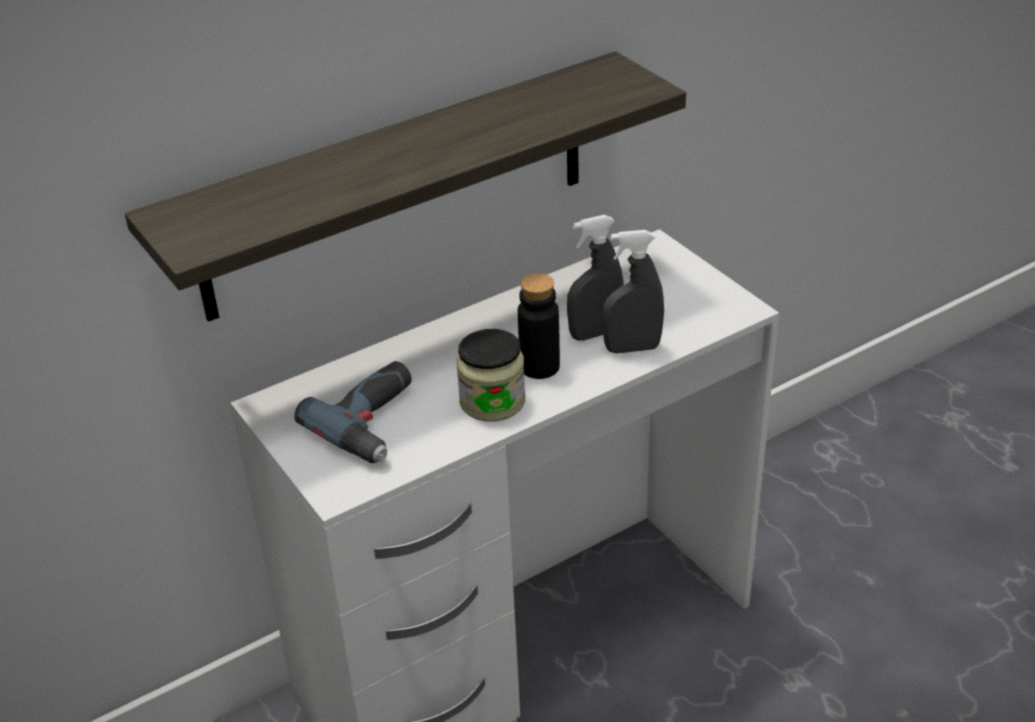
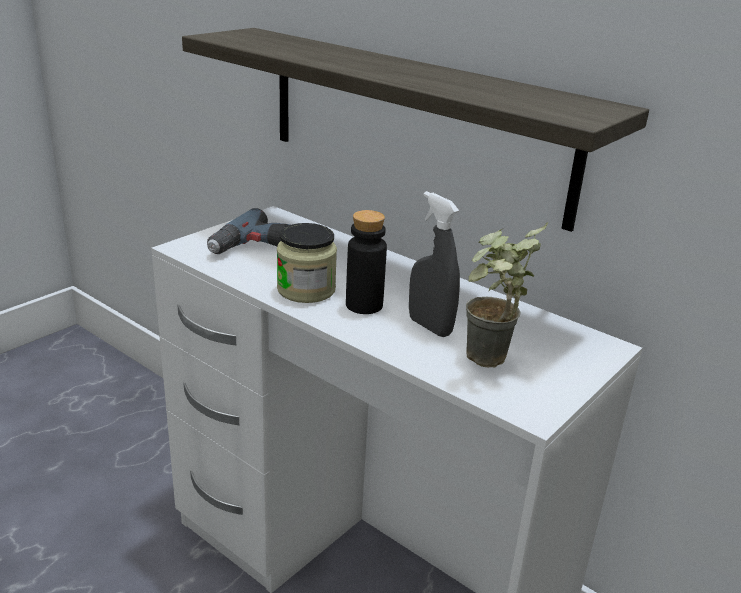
camera: 70 degrees right, 10 degrees down
grey spray bottle [602,230,664,354] -> none
none -> potted plant [466,222,548,367]

